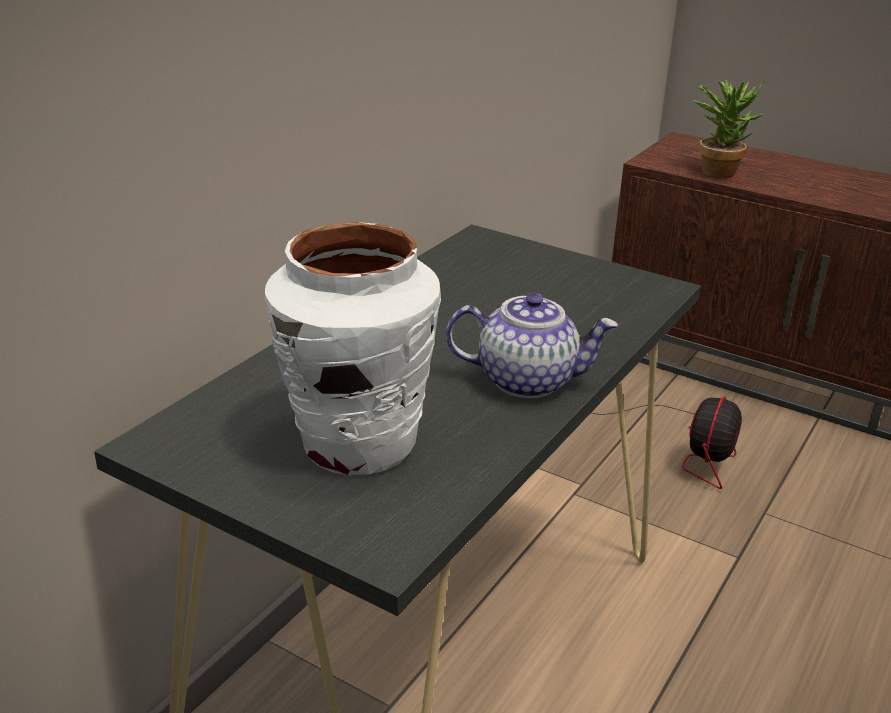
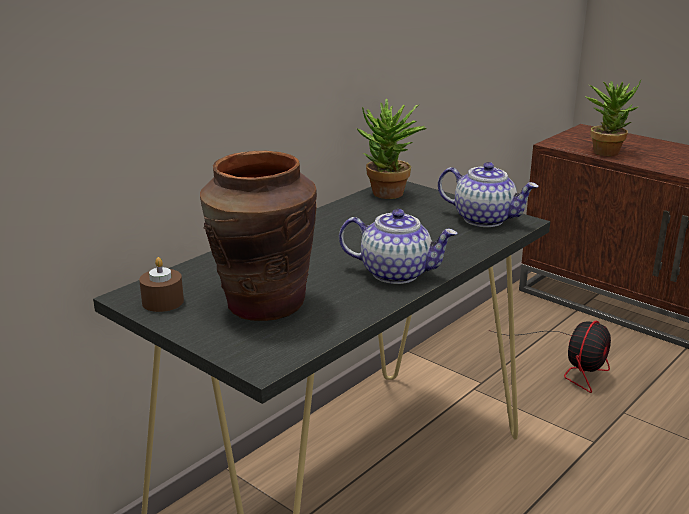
camera: 10 degrees right, 5 degrees down
white vase [265,222,441,475] -> brown vase [200,151,317,321]
none -> brown candle [139,257,184,312]
none -> potted plant [357,98,426,199]
none -> teapot [438,162,539,227]

